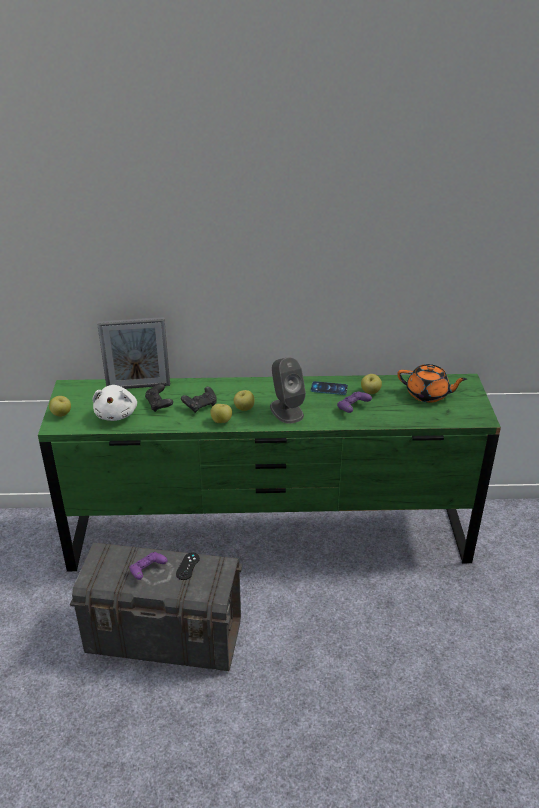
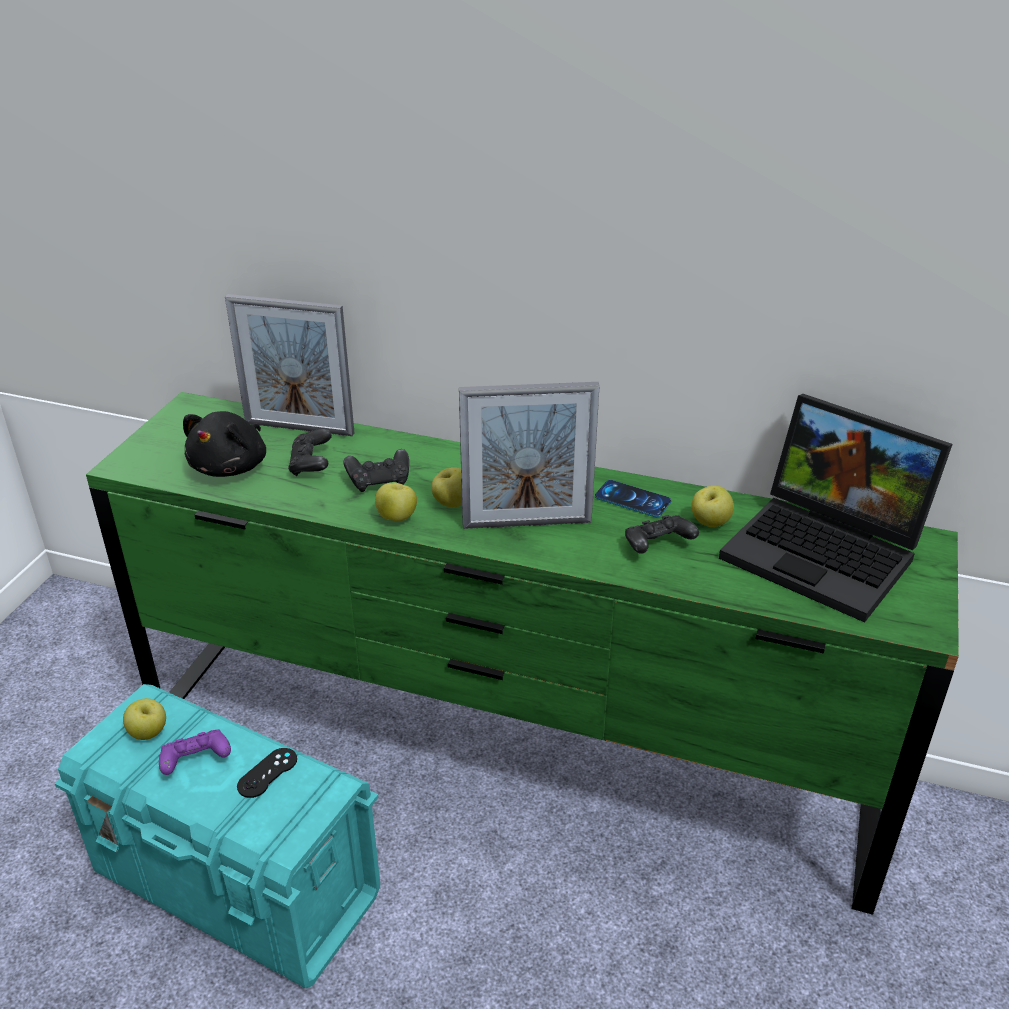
camera: 20 degrees right, 0 degrees up
apple [49,396,71,417] -> apple moved to [123,698,166,740]
grey storage box [70,543,243,671] -> turquoise storage box [55,684,380,988]
white plush toy [92,385,137,421] -> black plush toy [183,411,266,477]
grey speaker [270,357,306,424] -> picture frame [459,382,600,529]
purple game controller [337,392,372,413] -> black game controller [625,515,699,554]
orange teapot [397,364,467,403] -> laptop [719,394,953,622]

